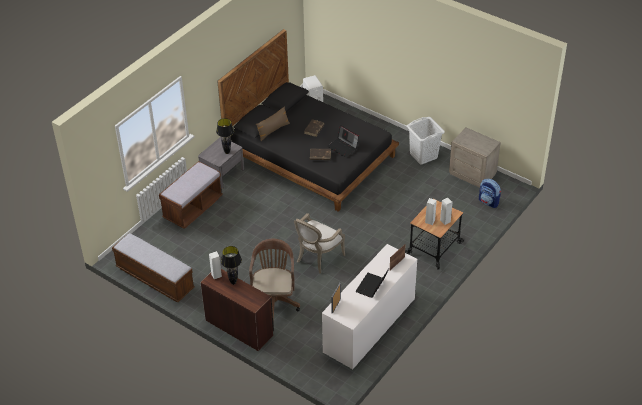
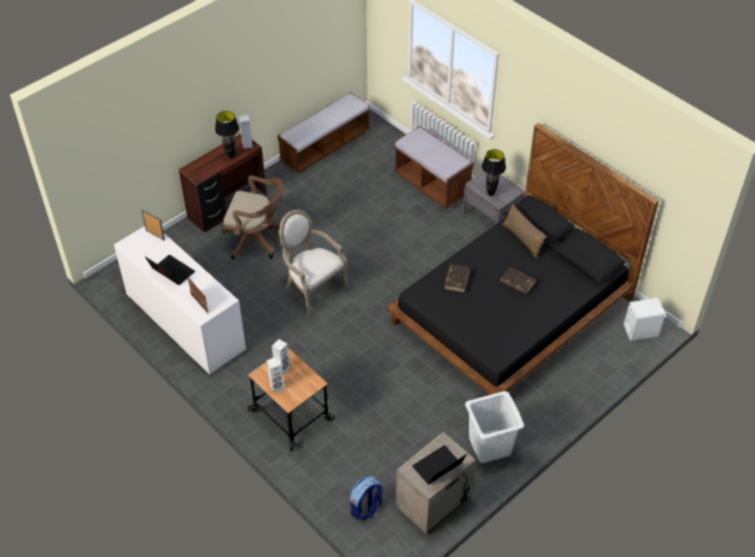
camera: 100 degrees right, 5 degrees up
laptop [327,125,359,157] -> laptop moved to [412,445,467,484]

